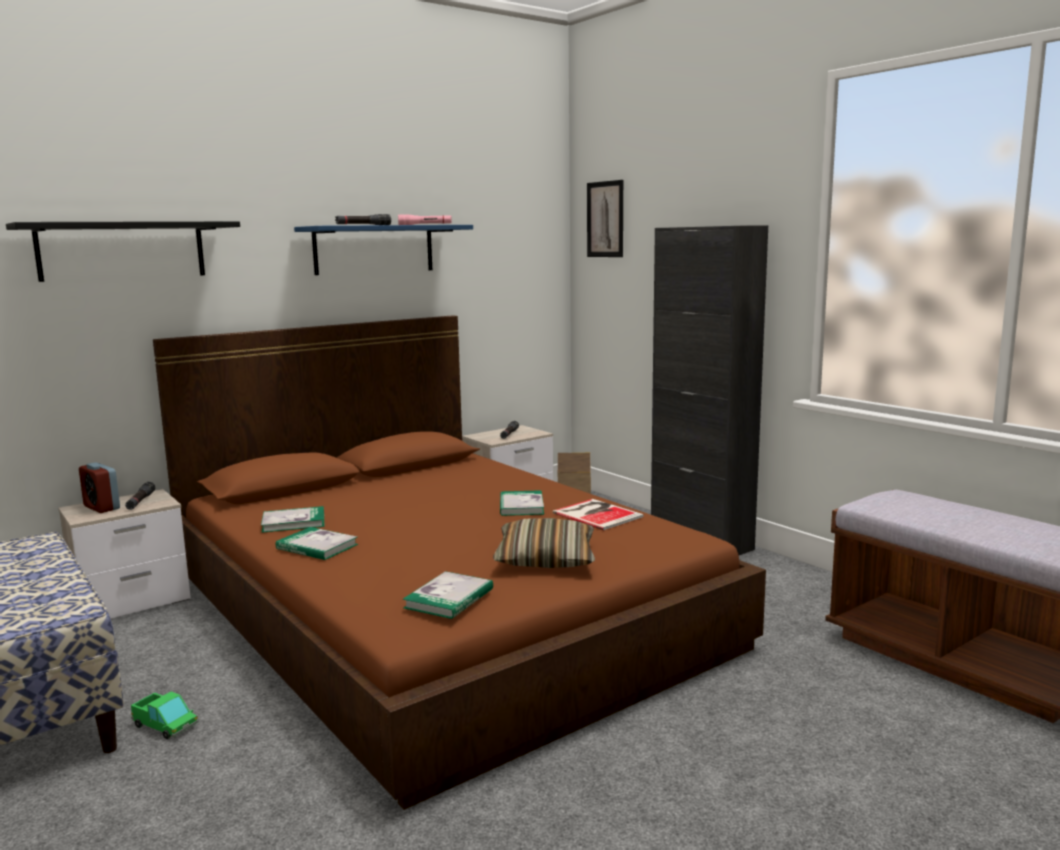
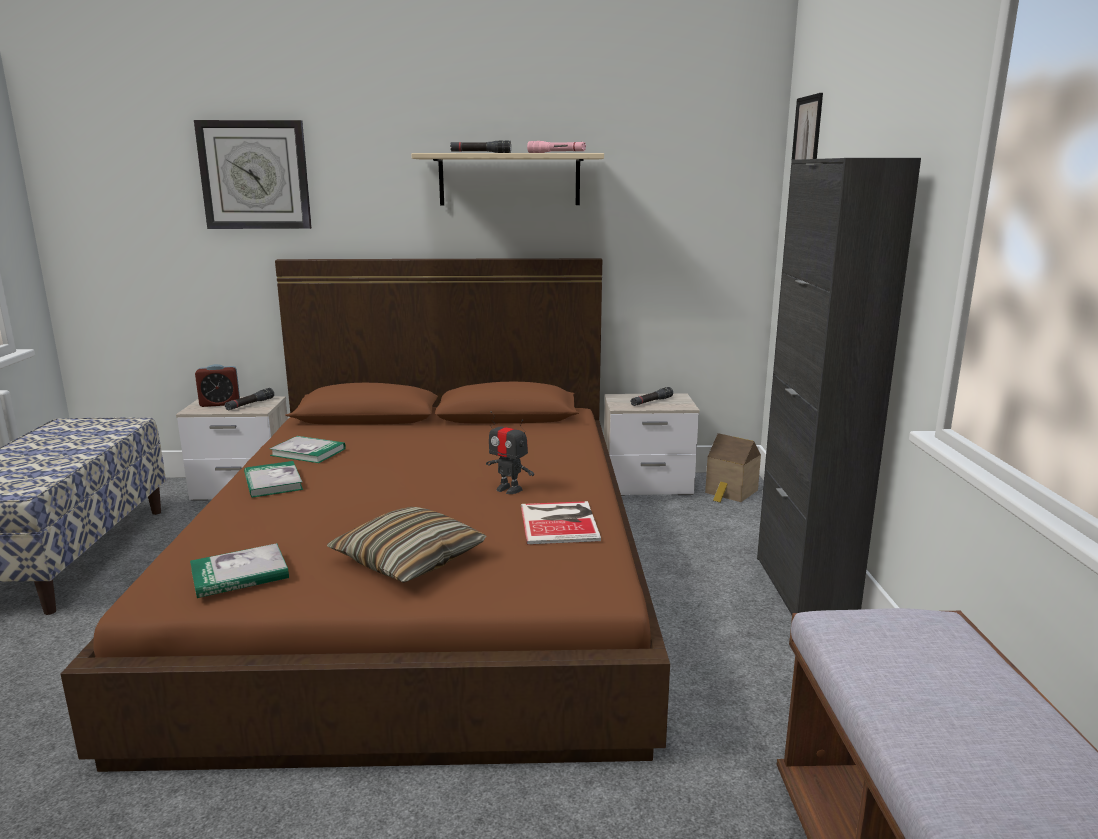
camera: 35 degrees right, 5 degrees up
black shelf [6,221,240,282] -> wall clock [194,120,312,229]
alarm clock [79,462,120,513] -> alarm clock turned 90 degrees counterclockwise [195,364,240,407]
toy truck [131,691,199,739] -> none
blue shelf [294,225,473,275] -> beige shelf [411,153,604,205]
book [500,490,544,516] -> toy robot [486,411,534,494]

